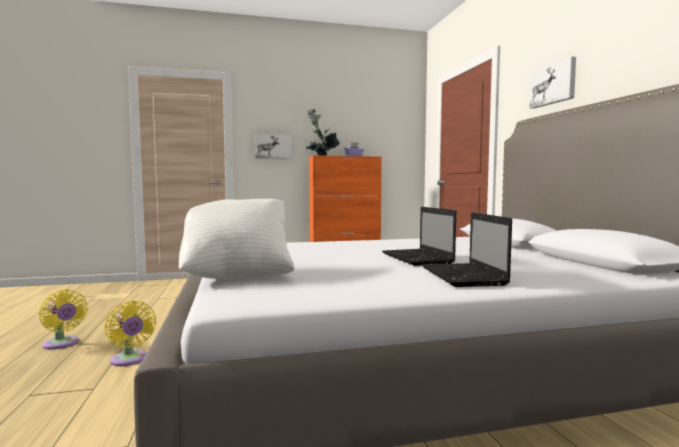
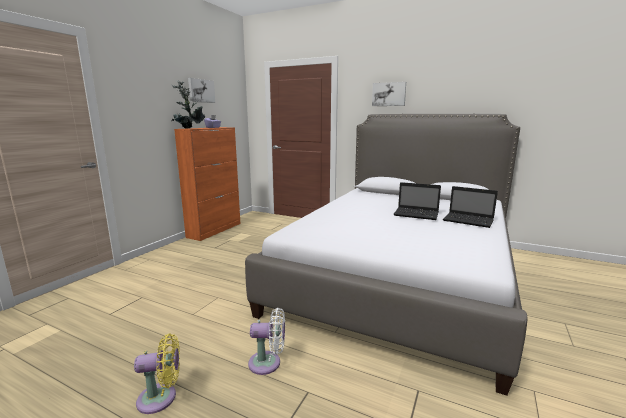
camera: 50 degrees left, 10 degrees up
yellow fan [104,301,156,366] -> white fan [248,308,285,375]
white pillow [179,199,295,280] -> none
picture [255,134,291,159] -> picture moved to [188,78,215,103]

